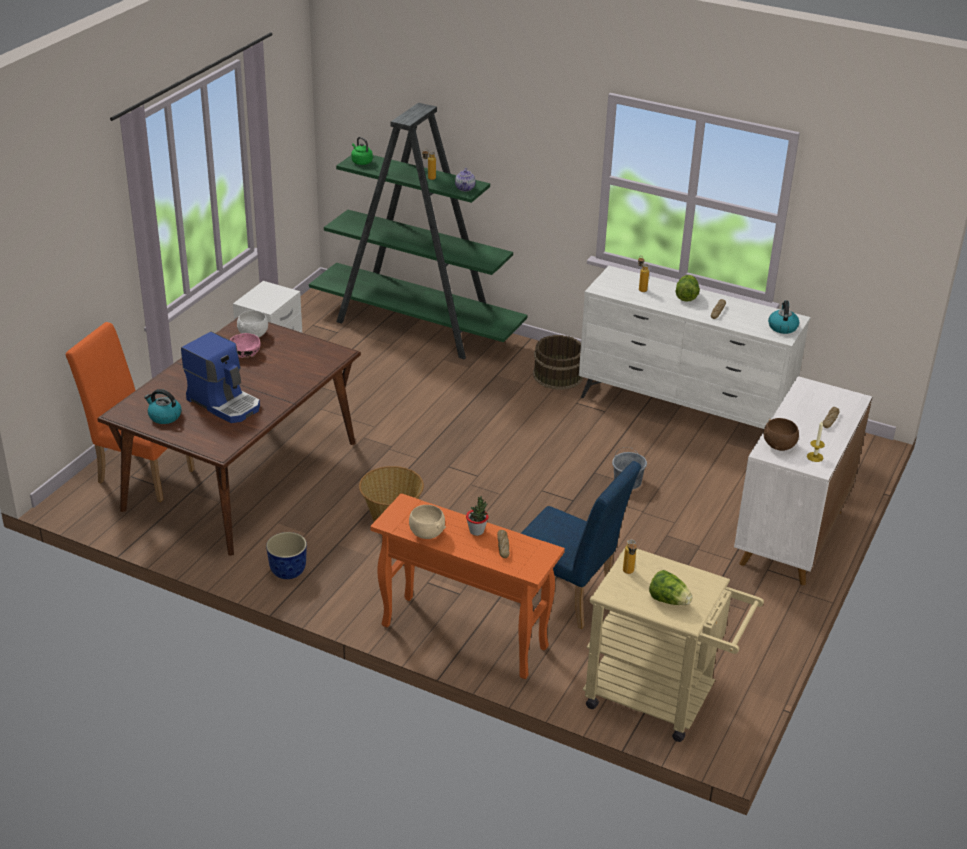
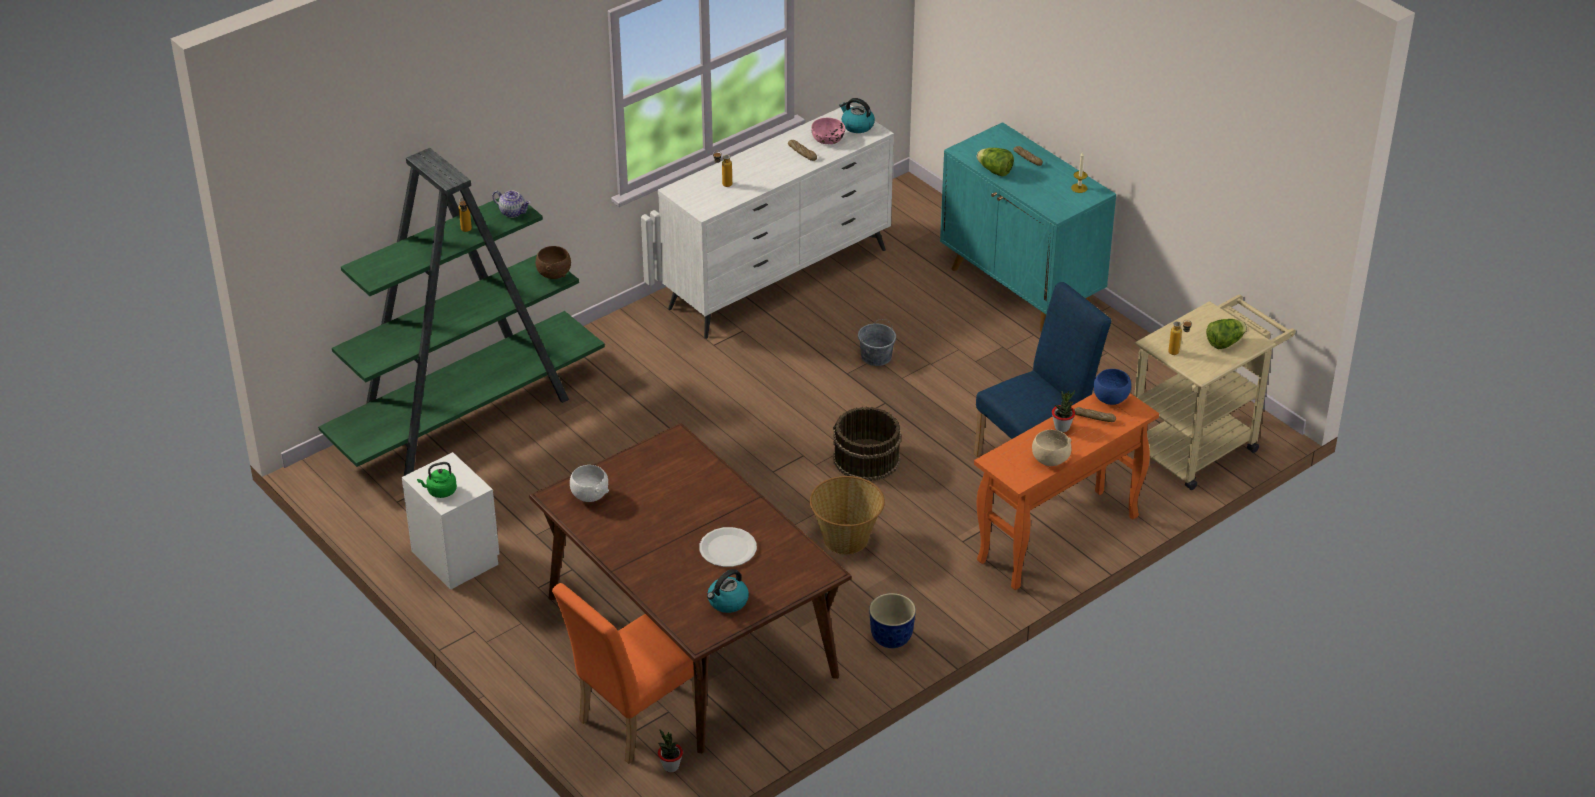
camera: 65 degrees left, 5 degrees up
coffee machine [181,332,260,423] -> white plate [699,527,757,567]
pink bowl [230,333,260,358] -> pink bowl moved to [811,118,845,144]
green kettle [351,137,373,165] -> green kettle moved to [417,462,457,498]
brown bucket [533,335,584,390] -> brown bucket moved to [833,407,901,481]
lettuce [676,275,700,302] -> lettuce moved to [977,148,1014,177]
white cabinet [734,376,872,585] -> turquoise cabinet [940,122,1116,332]
brown bowl [763,418,799,451] -> brown bowl moved to [535,246,571,279]
none -> potted plant [658,729,683,772]
none -> blue bowl [1094,369,1131,405]

